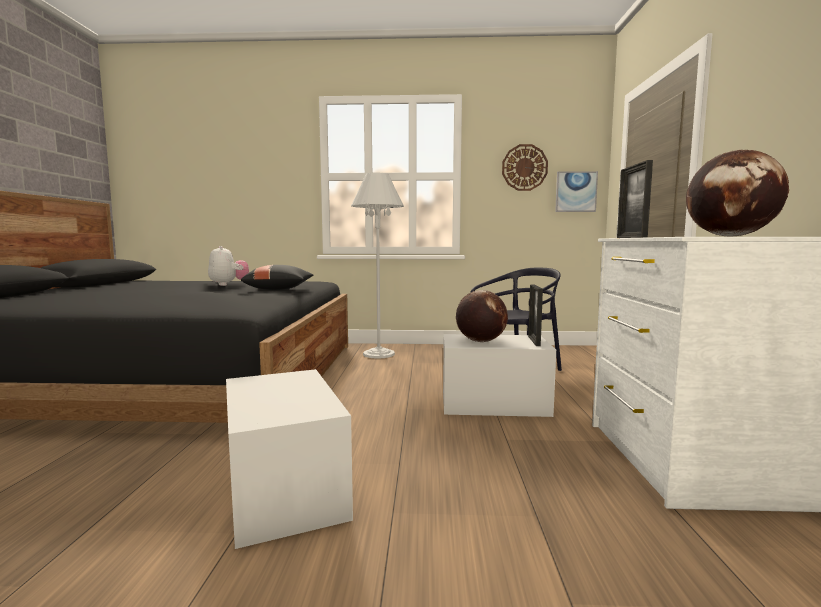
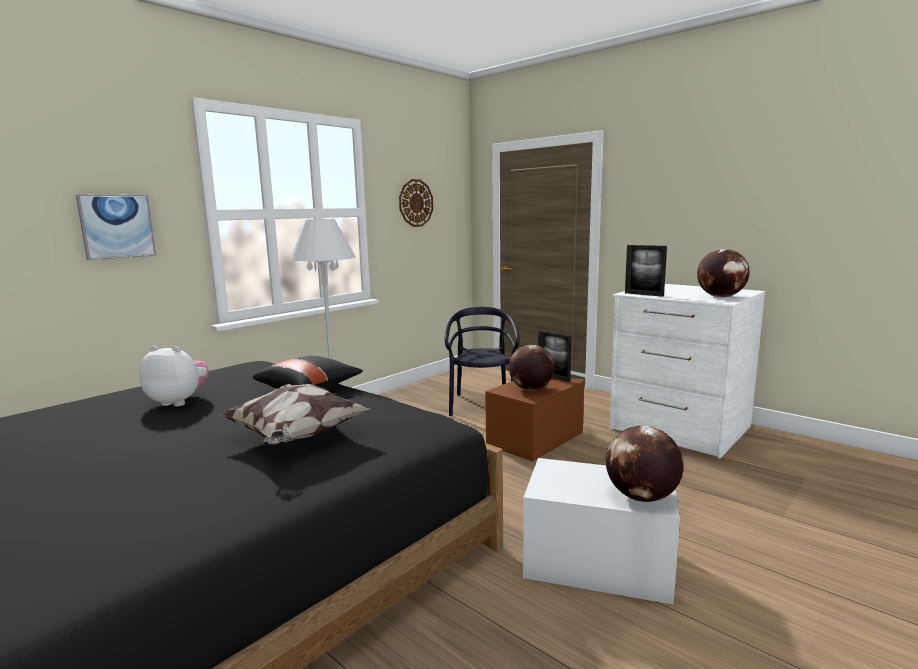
camera: 50 degrees left, 5 degrees up
white storage box [443,334,556,417] -> brown storage box [485,378,584,462]
picture [555,171,598,212] -> picture moved to [76,195,156,260]
none -> pillow [220,384,369,444]
none -> globe [606,425,683,502]

